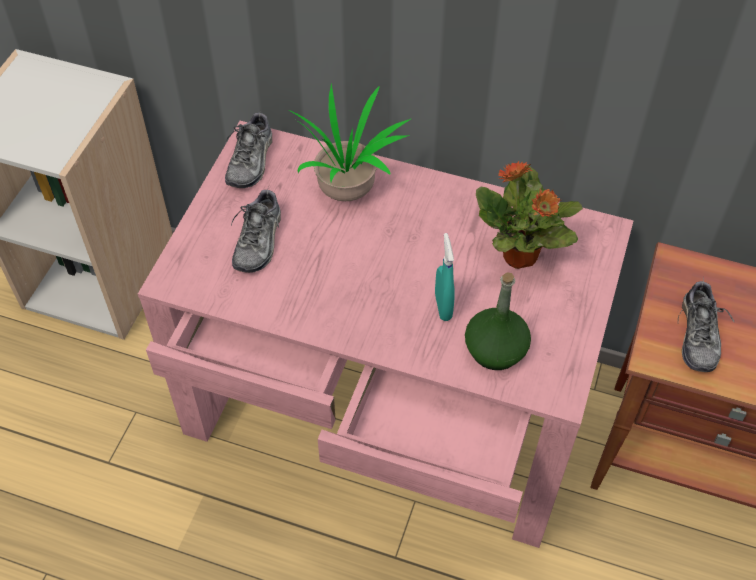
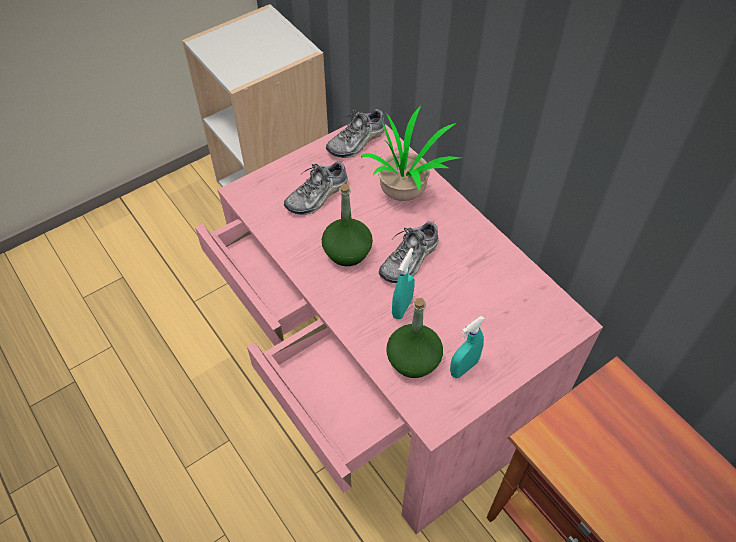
camera: 35 degrees right, 0 degrees up
potted plant [476,161,583,269] -> none
shoe [678,278,735,372] -> shoe moved to [379,221,439,283]
none -> green bottle [322,184,373,266]
none -> turquoise spray bottle [450,316,484,378]

